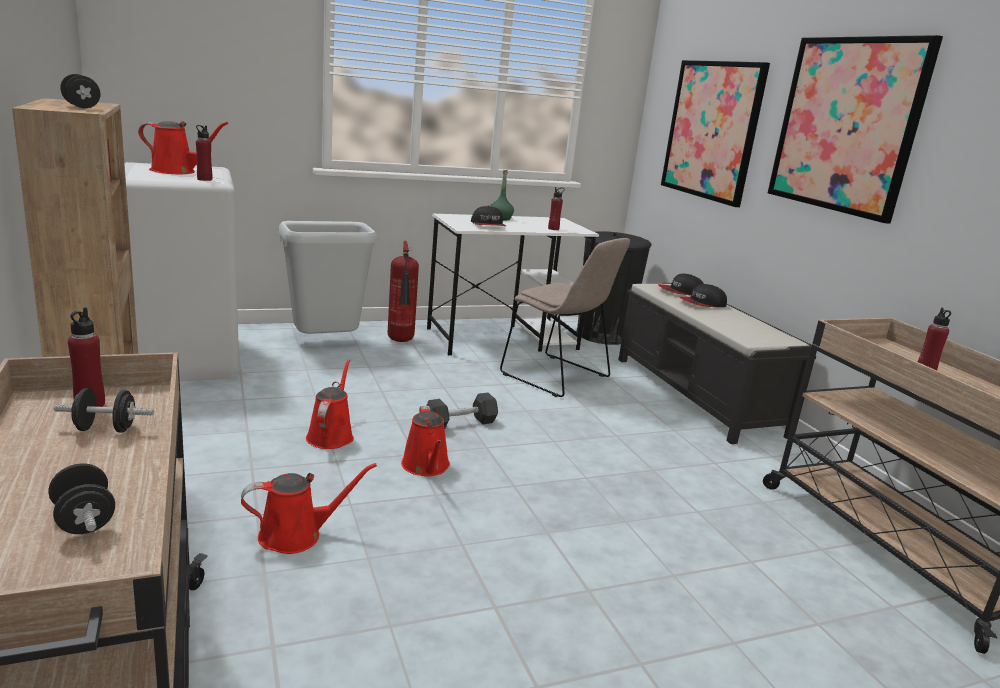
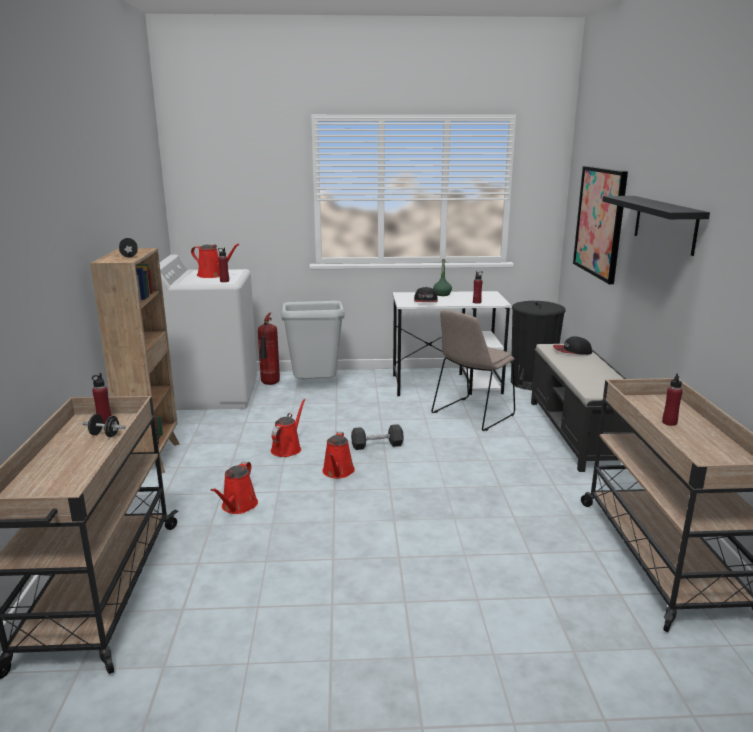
camera: 20 degrees right, 0 degrees up
black dumbbell [48,463,115,534] -> none
red watering can [241,463,377,554] -> red watering can turned 105 degrees clockwise [211,461,258,514]
fire extinguisher [388,241,419,342] -> fire extinguisher moved to [258,312,280,385]
beige chair [500,238,630,397] -> beige chair turned 75 degrees clockwise [431,310,515,431]
cap [679,284,727,307] -> none
picture [768,35,943,223] -> black shelf [602,196,710,256]

